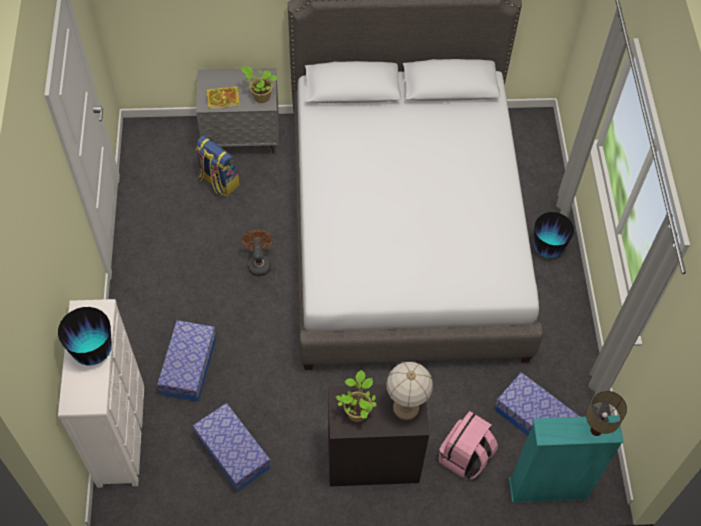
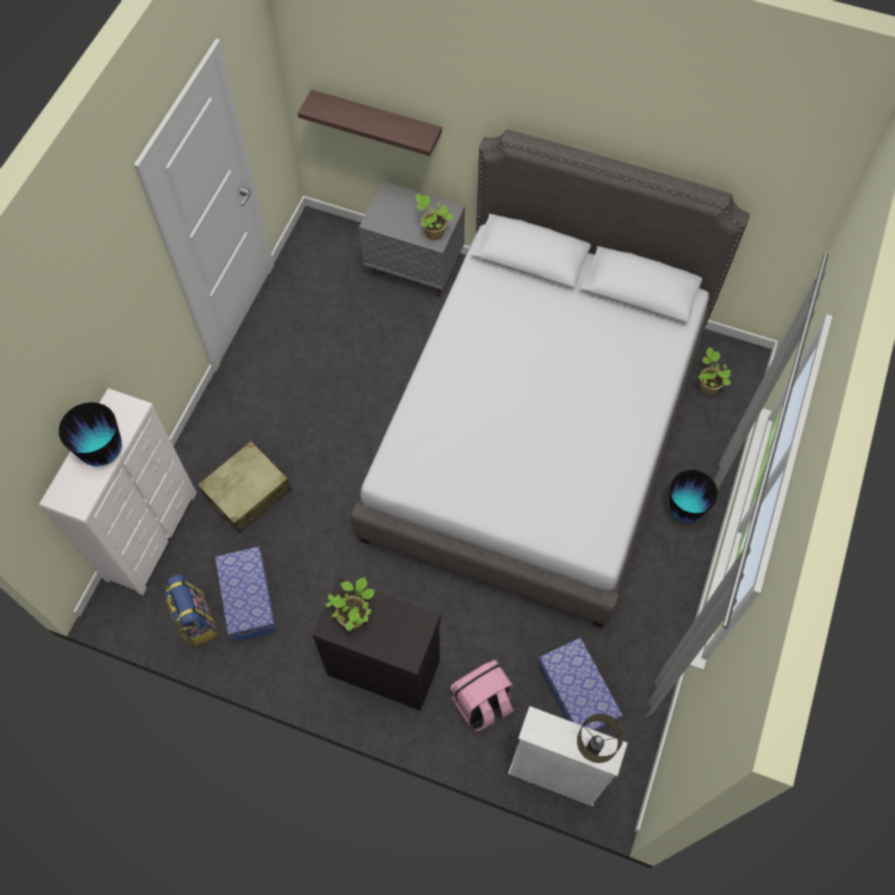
camera: 25 degrees right, 5 degrees up
storage box [157,320,216,401] -> beige suitcase [198,441,292,533]
backpack [196,135,240,197] -> backpack moved to [165,574,218,647]
book [206,86,239,109] -> none
brown fan [241,230,273,276] -> none
table lamp [386,362,433,420] -> none
turquoise bookcase [509,415,624,503] -> white bookcase [508,706,627,807]
none -> shelf [298,89,442,156]
none -> potted plant [698,347,731,395]

